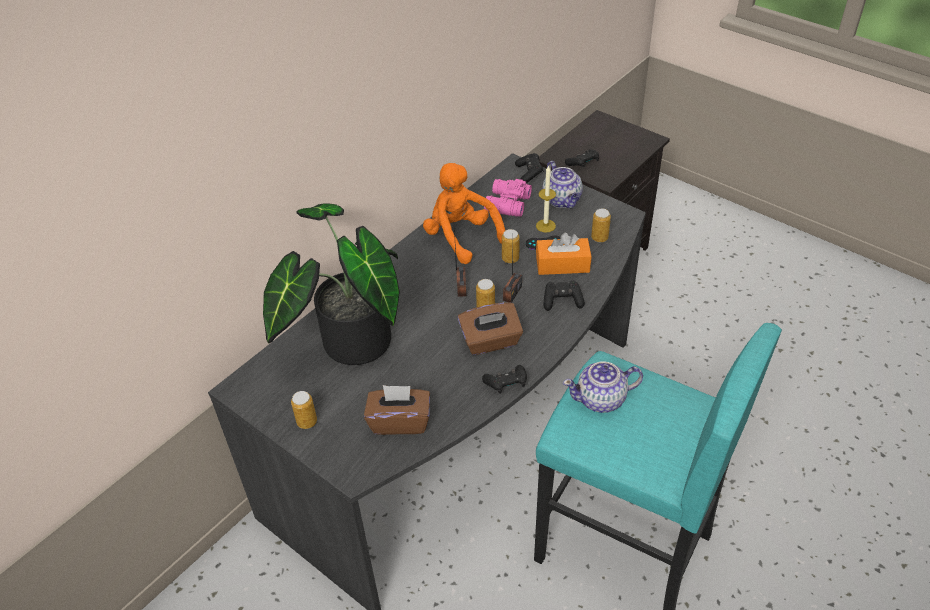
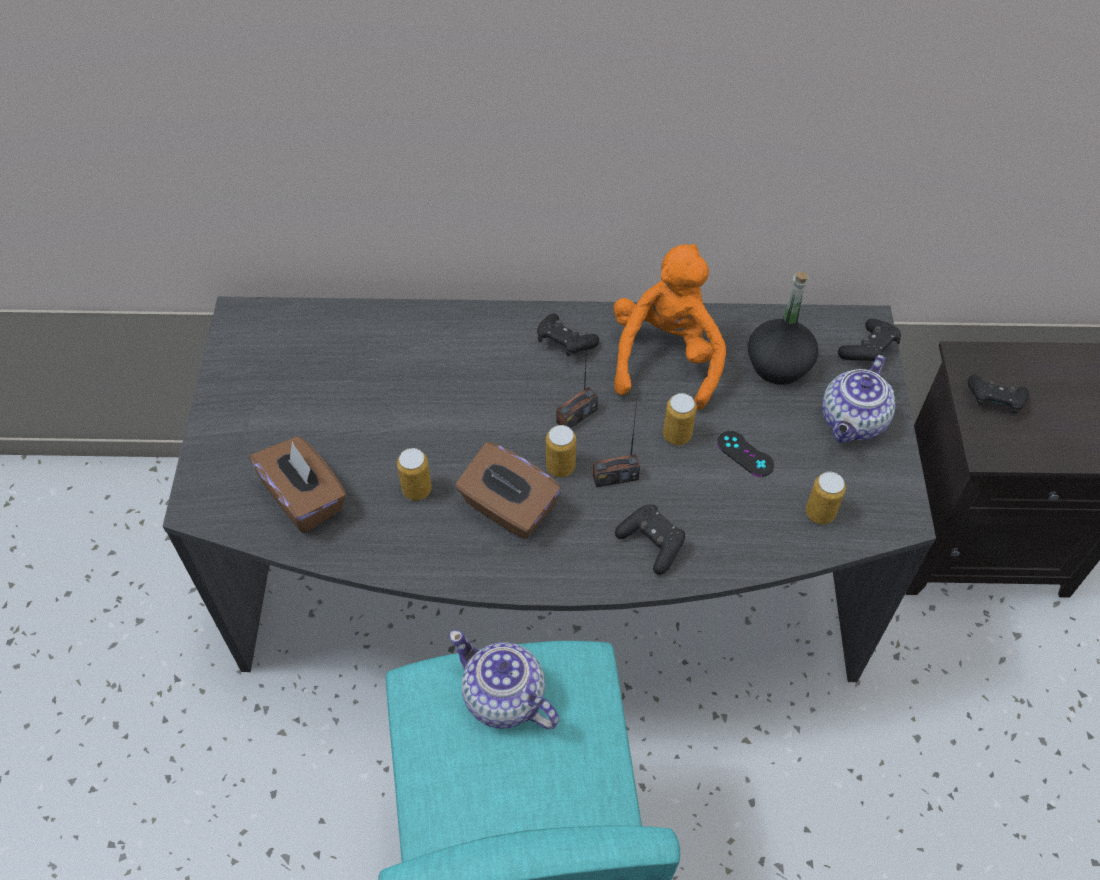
camera: 50 degrees right, 10 degrees up
potted plant [263,203,400,365] -> none
can [291,391,317,429] -> can moved to [397,448,432,501]
black game controller [482,365,527,394] -> black game controller moved to [537,313,599,357]
pink binoculars [484,179,532,217] -> black bottle [748,271,818,385]
candle [536,165,556,233] -> none
orange tissue box [536,233,591,275] -> none

